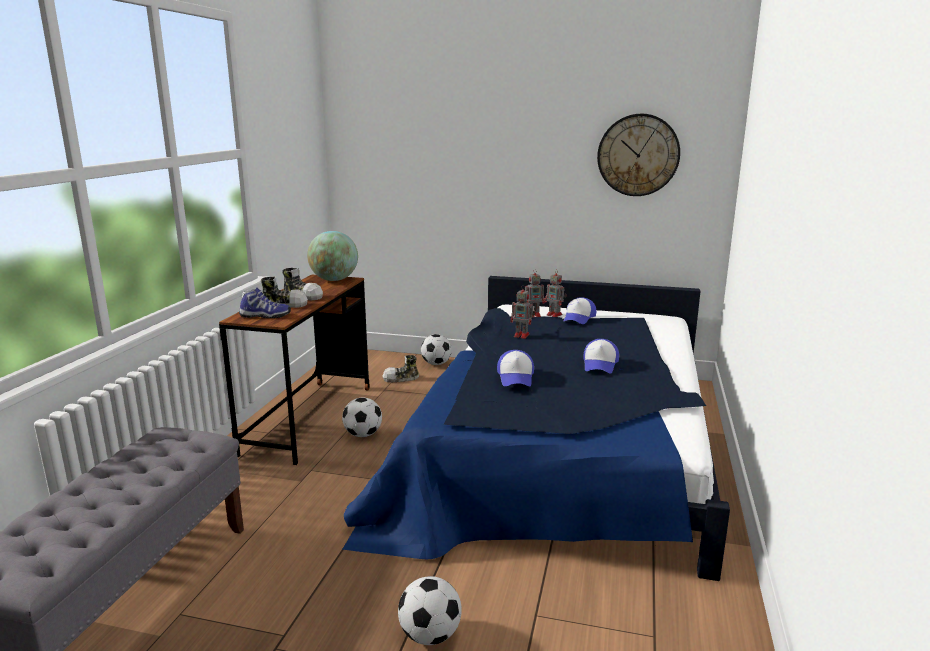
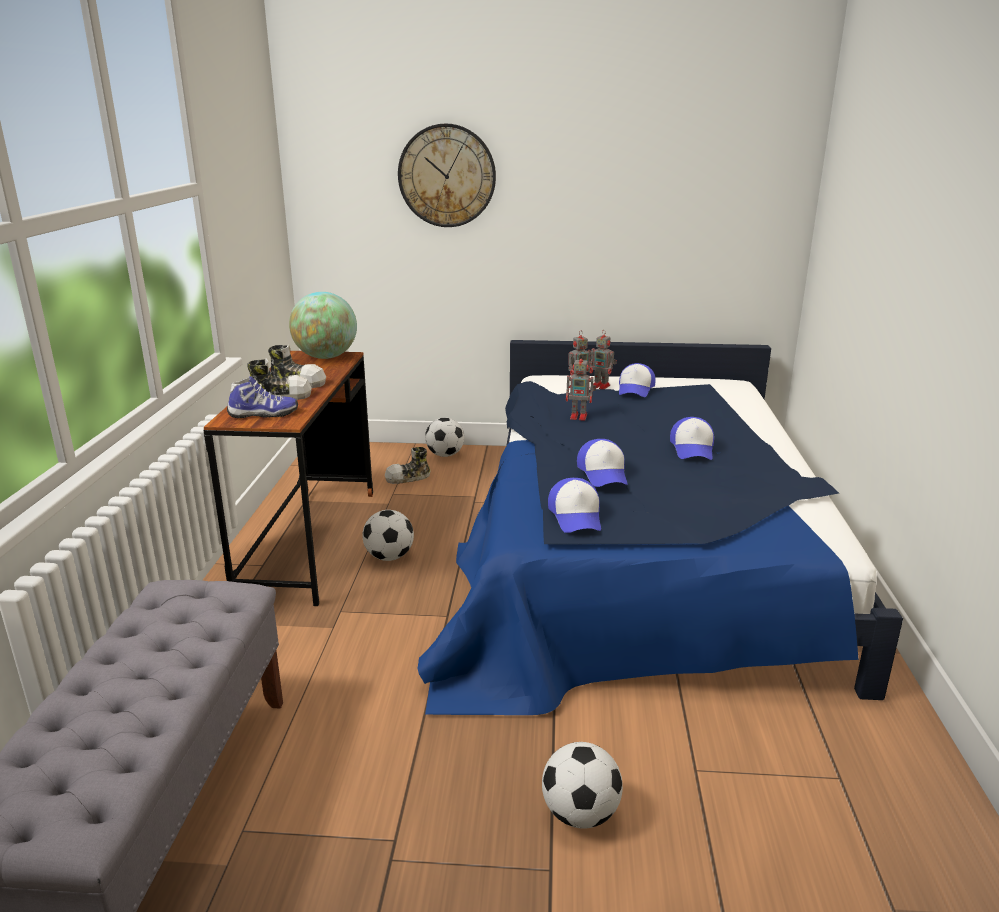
camera: 10 degrees left, 5 degrees up
wall clock [597,113,680,196] -> wall clock moved to [398,123,496,227]
none -> cap [548,478,601,533]

